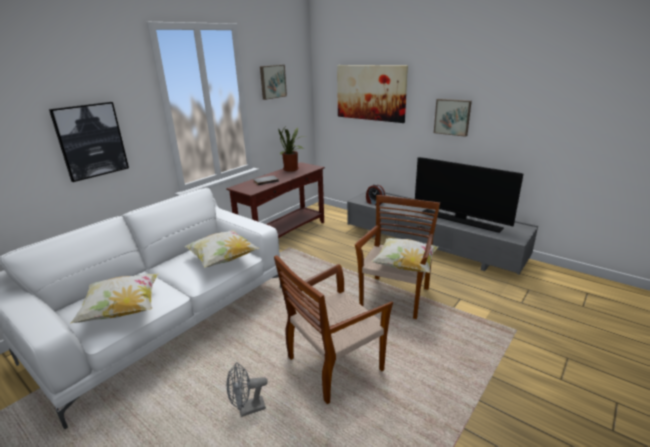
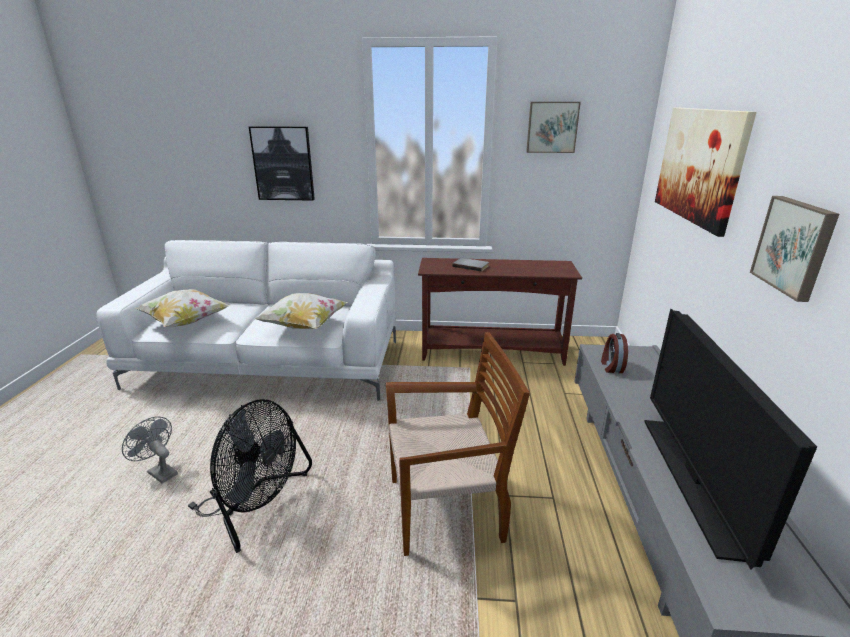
camera: 55 degrees right, 0 degrees up
brown armchair [274,255,393,404] -> black fan [188,399,312,553]
potted plant [278,127,305,172] -> none
pillow [371,238,438,273] -> none

